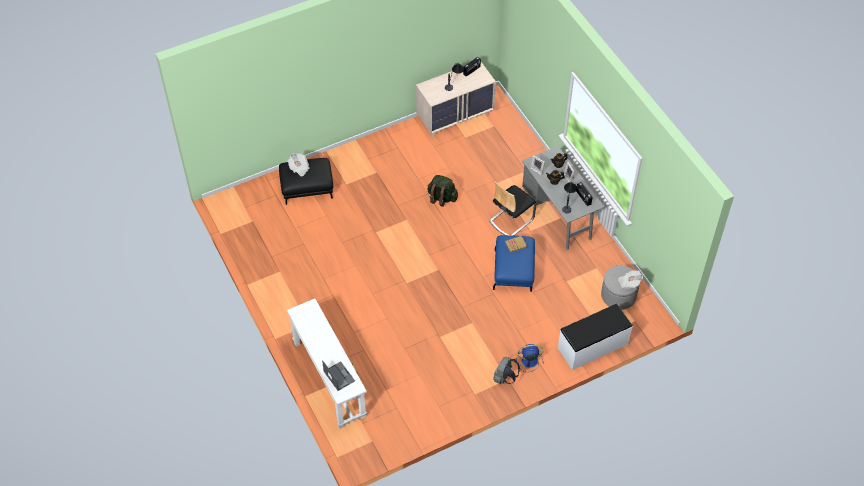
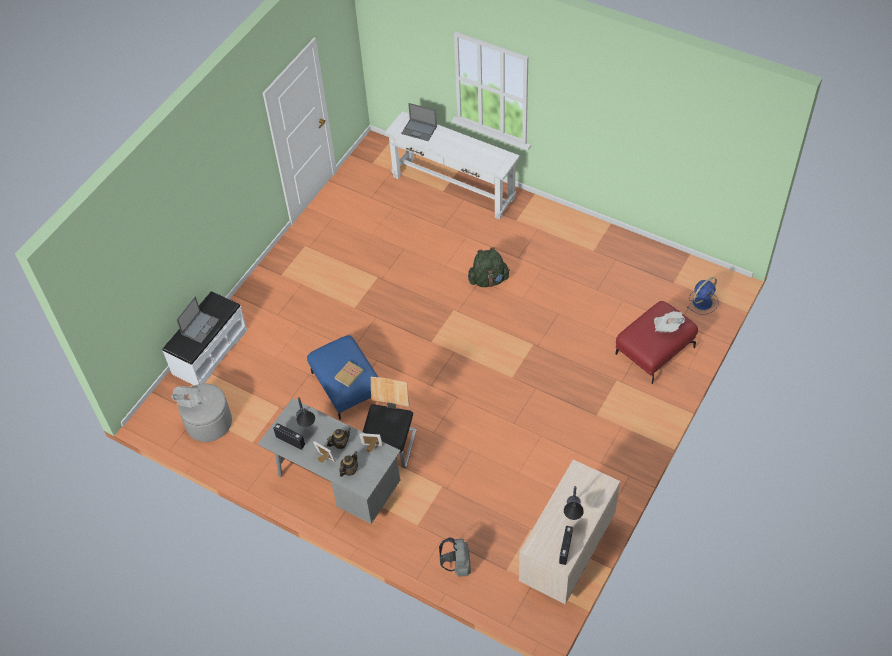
camera: 150 degrees right, 0 degrees up
black ottoman [279,158,333,205] -> red ottoman [615,301,698,384]
green backpack [428,175,458,207] -> green backpack moved to [468,247,510,287]
grey backpack [493,357,520,384] -> grey backpack moved to [439,538,471,577]
blue fan [517,344,544,372] -> blue fan moved to [687,277,719,315]
none -> laptop [176,297,220,343]

